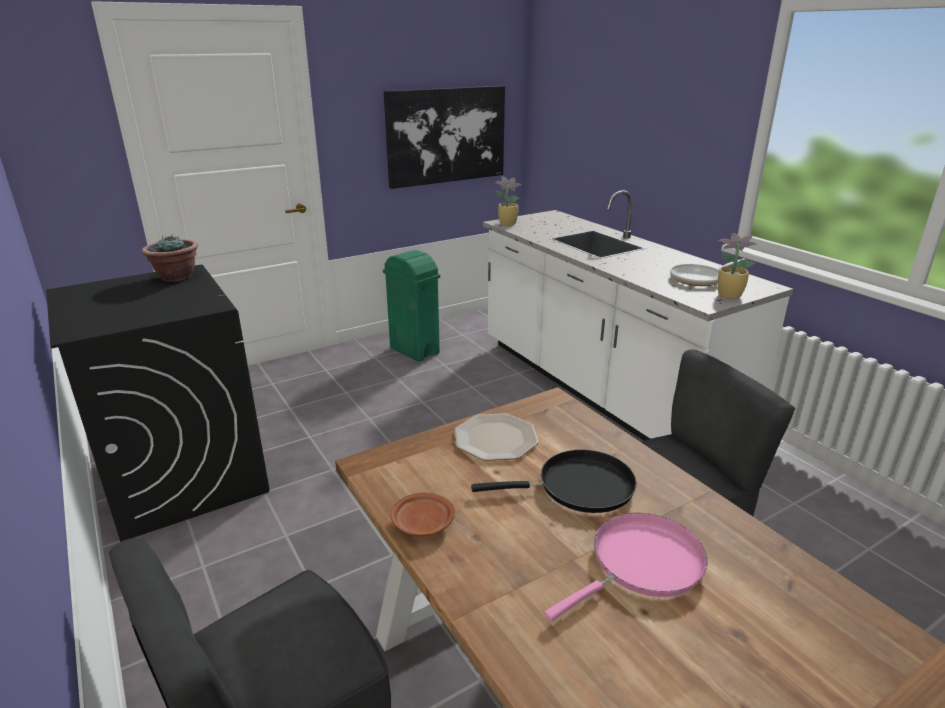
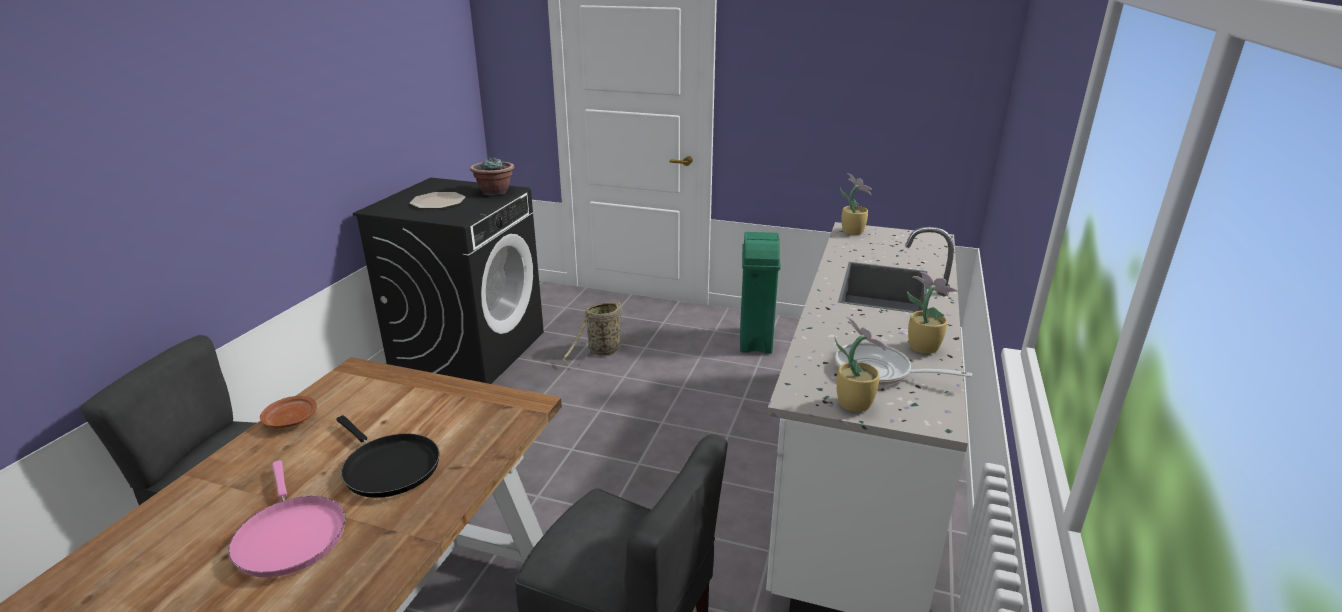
camera: 50 degrees right, 0 degrees up
picture [384,86,505,189] -> none
plate [455,413,538,461] -> plate moved to [410,192,465,209]
pink frying pan [544,513,708,621] -> pink frying pan turned 45 degrees clockwise [228,460,346,577]
none -> basket [563,301,632,365]
none -> potted plant [907,272,959,354]

